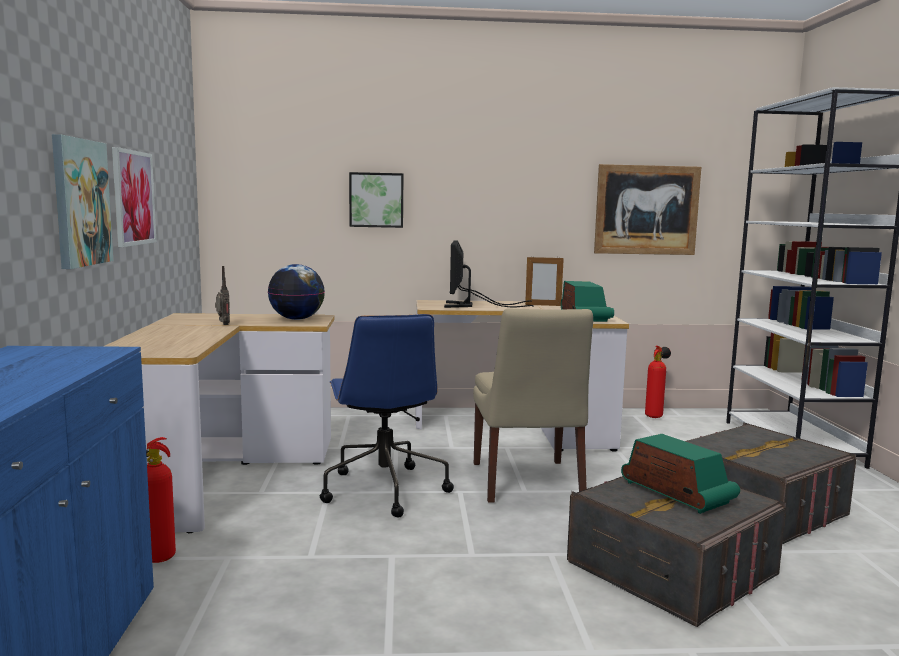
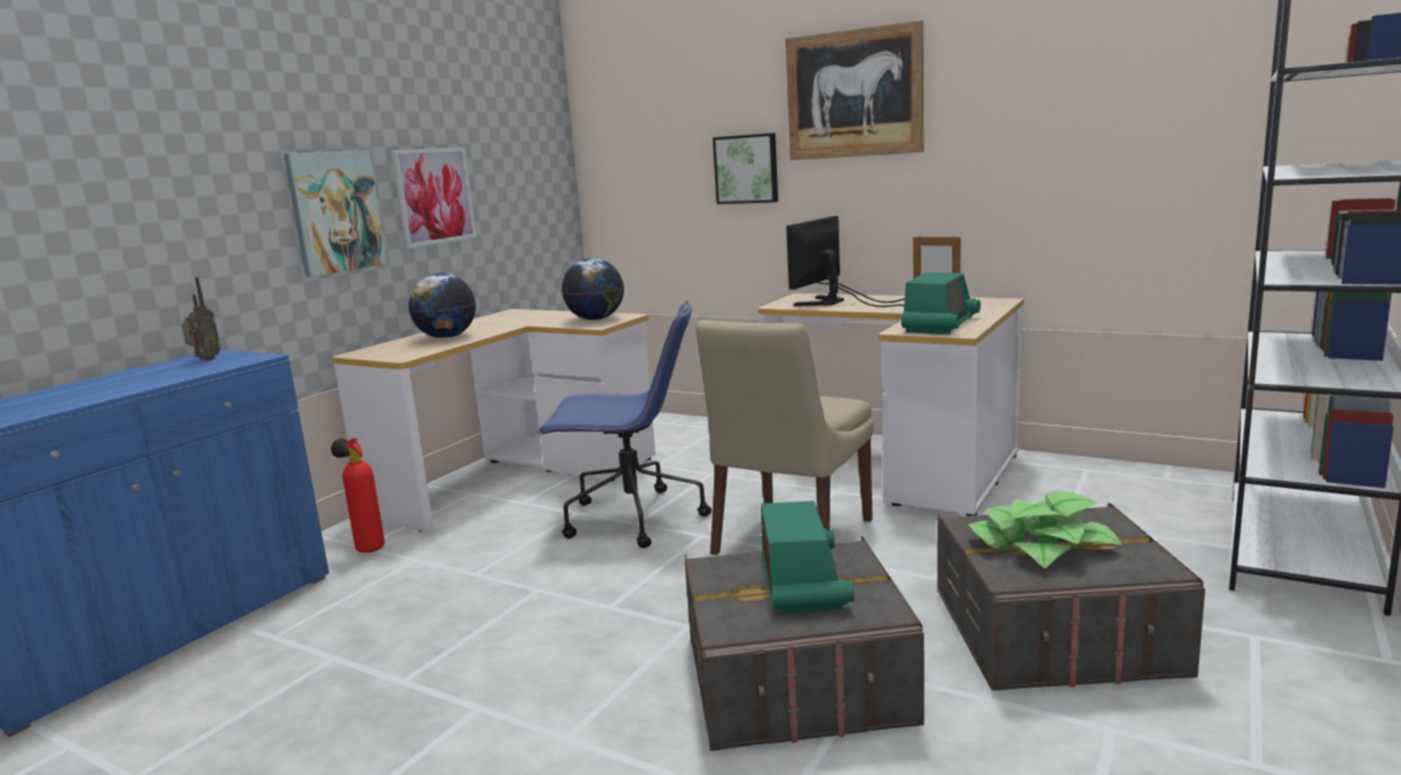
camera: 35 degrees right, 5 degrees up
radio [215,266,230,325] -> radio moved to [181,277,220,360]
blue office chair [320,314,454,517] -> blue office chair turned 105 degrees counterclockwise [537,301,712,548]
picture [594,164,701,255] -> picture moved to [785,20,924,160]
fire extinguisher [645,346,671,418] -> none
none -> globe [408,273,476,338]
none -> potted plant [968,491,1122,569]

